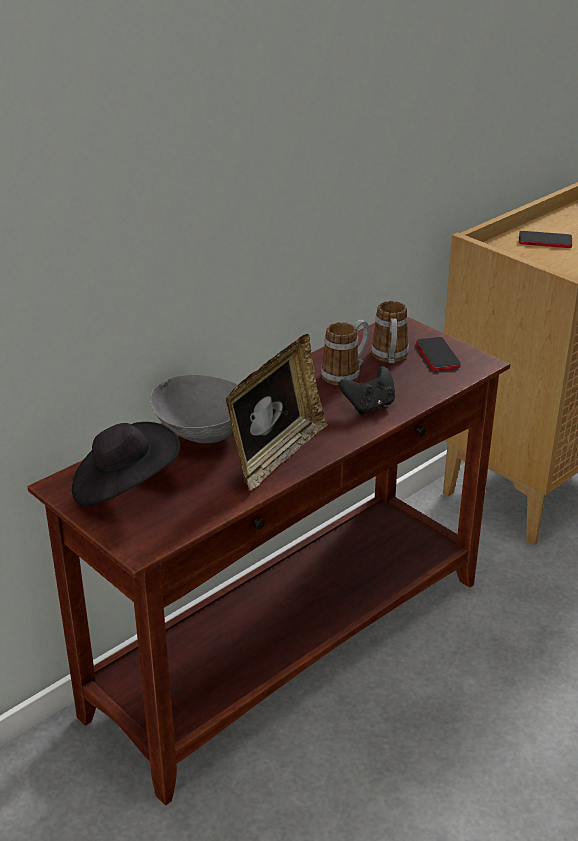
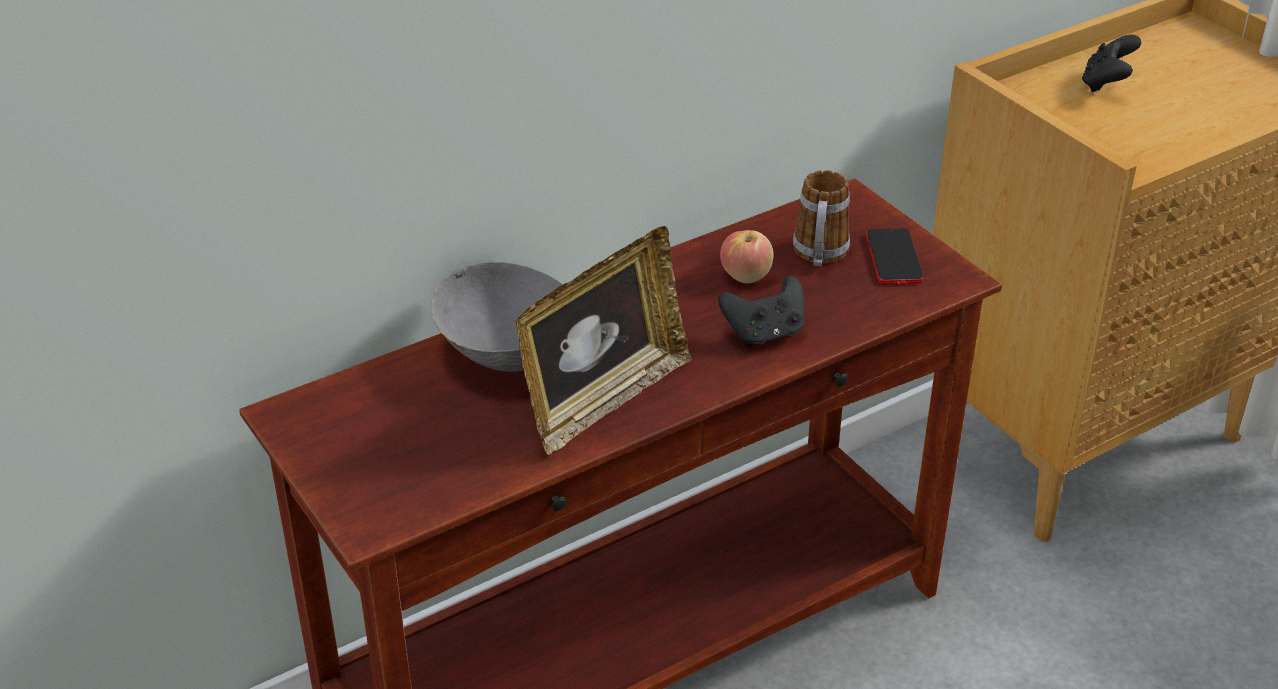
camera: 10 degrees right, 5 degrees up
black hat [72,422,180,506] -> none
mug [321,320,369,385] -> apple [720,230,773,283]
phone [519,231,572,248] -> black game controller [1082,34,1141,92]

